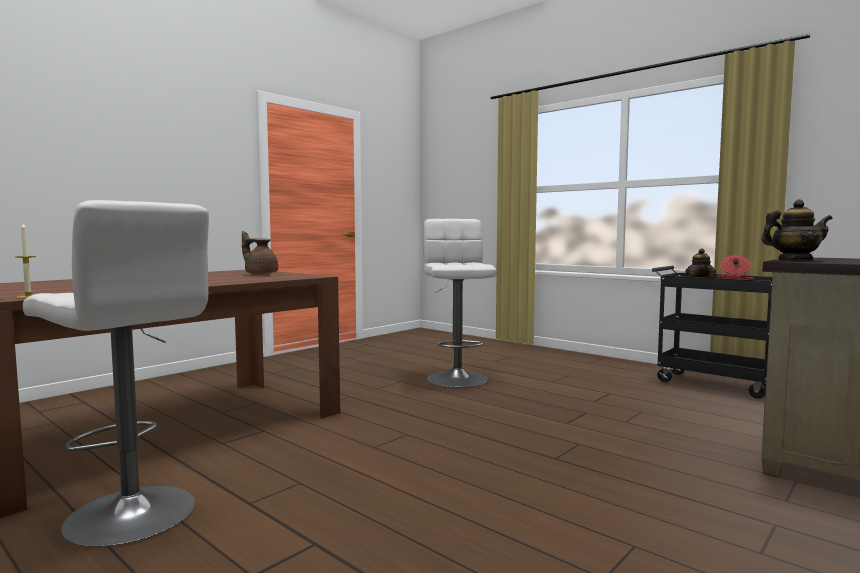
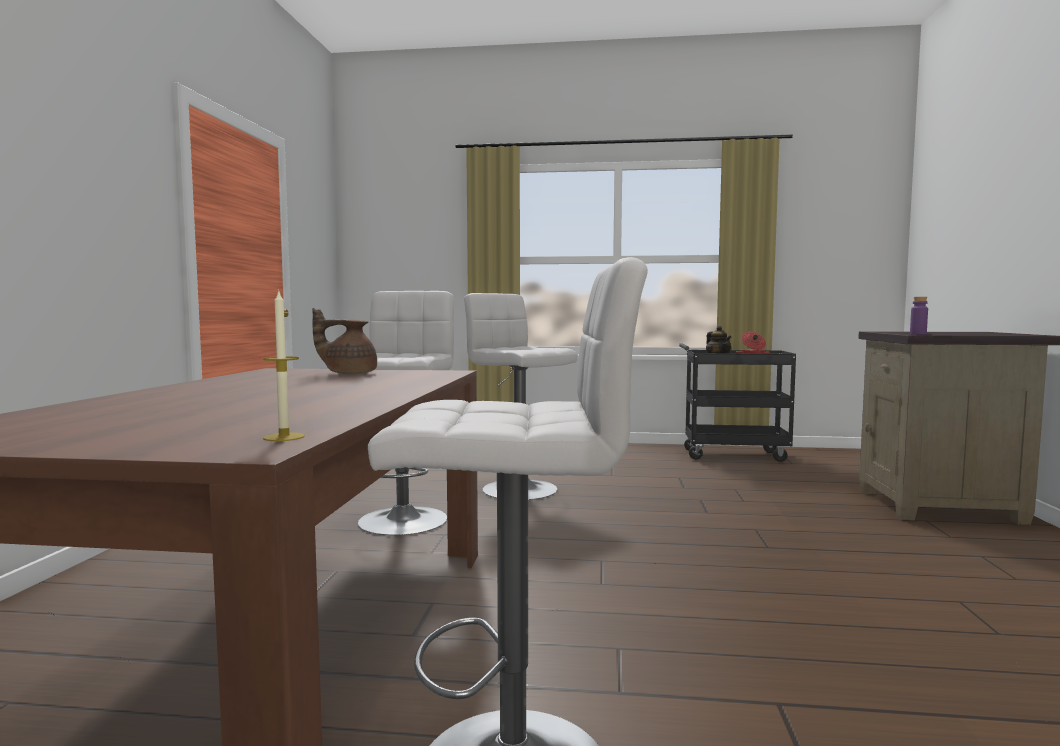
camera: 35 degrees left, 0 degrees up
teapot [761,199,832,260] -> purple bottle [910,297,928,335]
none -> white stool [358,291,454,535]

